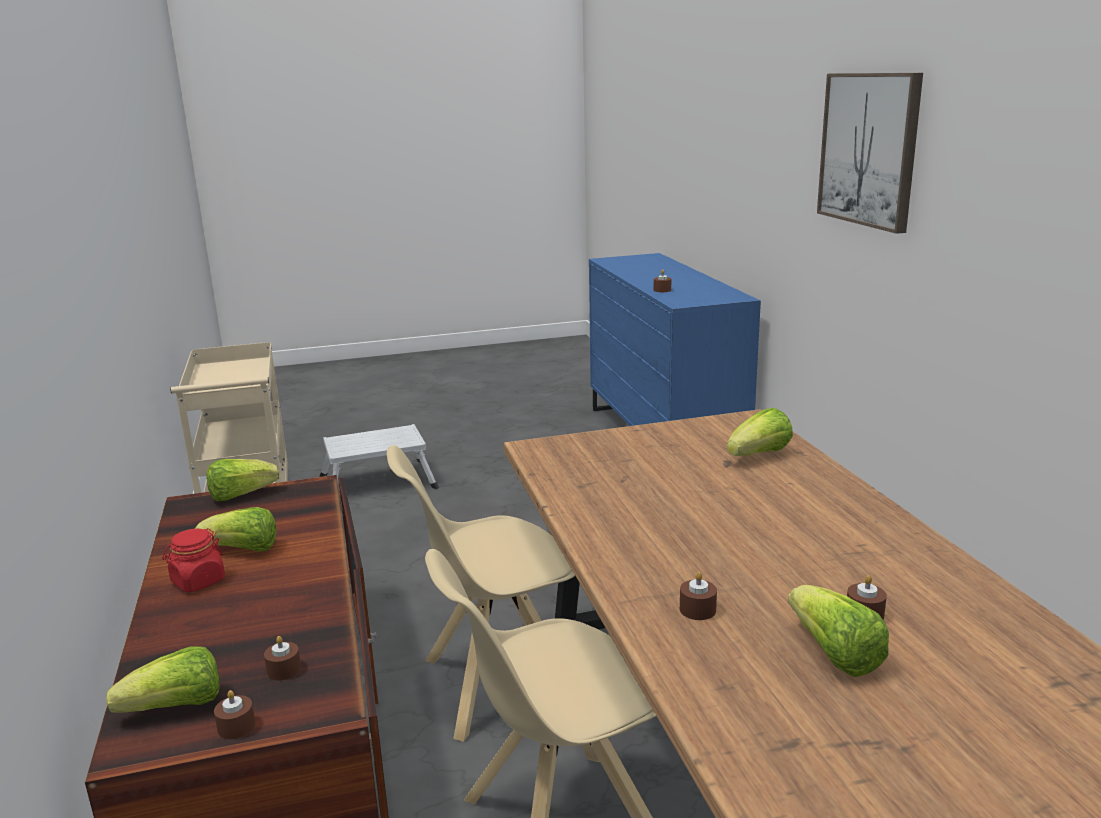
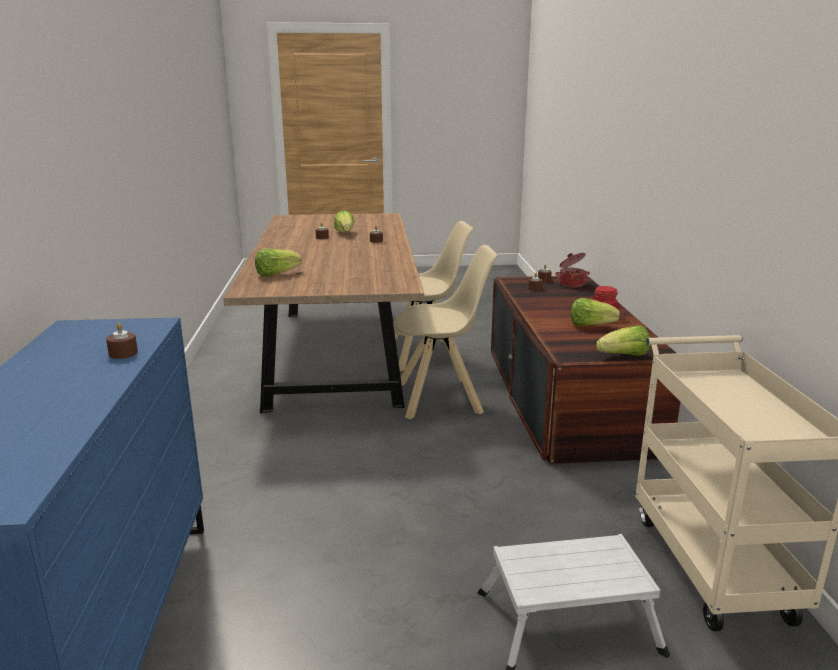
camera: 170 degrees left, 0 degrees up
lettuce [106,646,220,713] -> cooking pot [555,253,590,288]
picture [817,73,923,234] -> none

